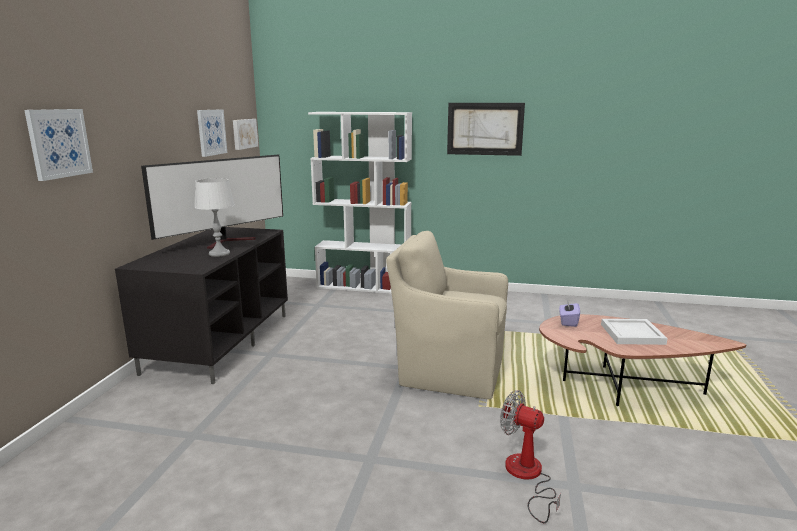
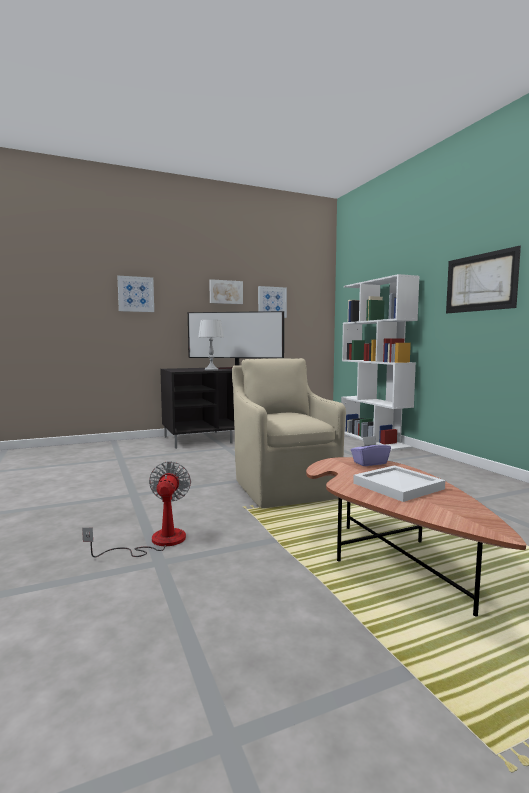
camera: 55 degrees right, 10 degrees down
picture [233,119,258,150] -> picture moved to [209,279,243,304]

